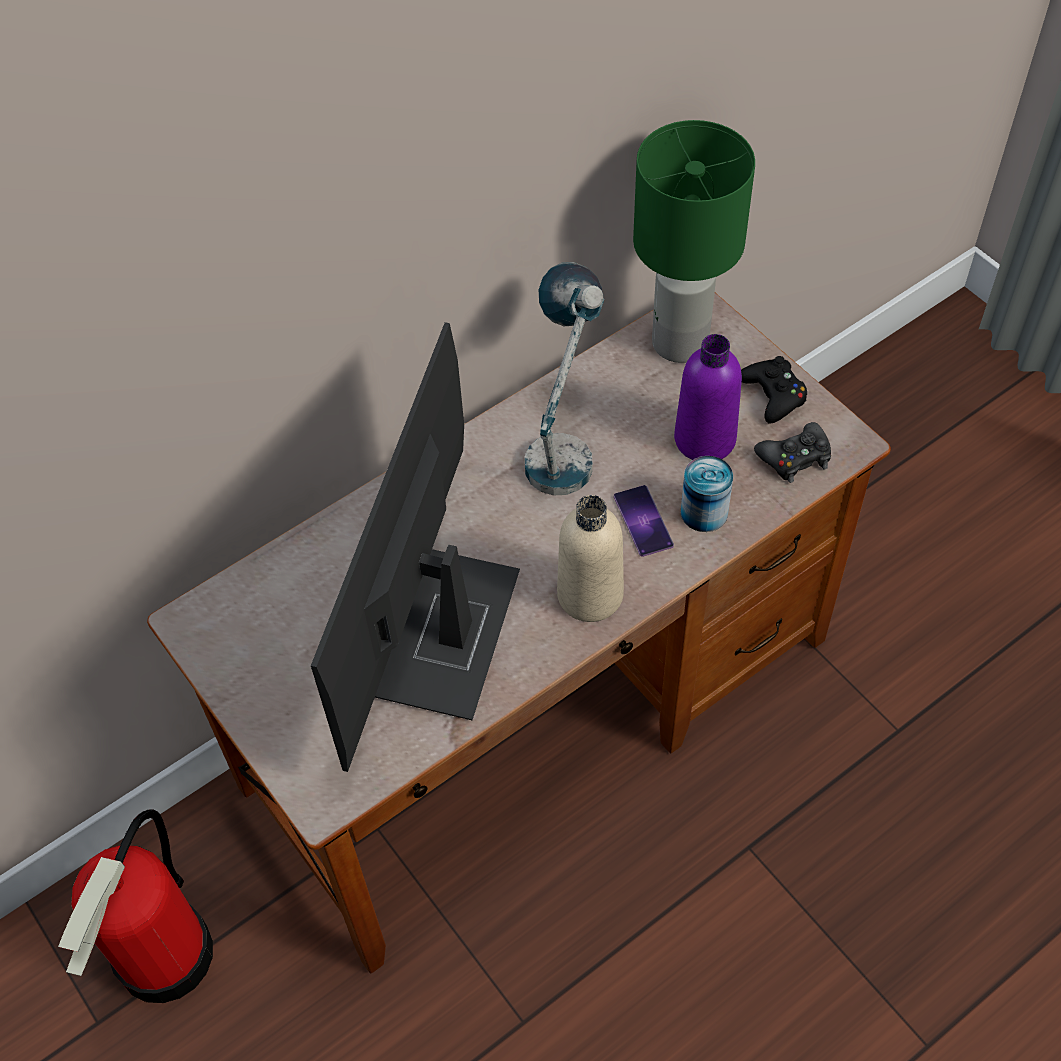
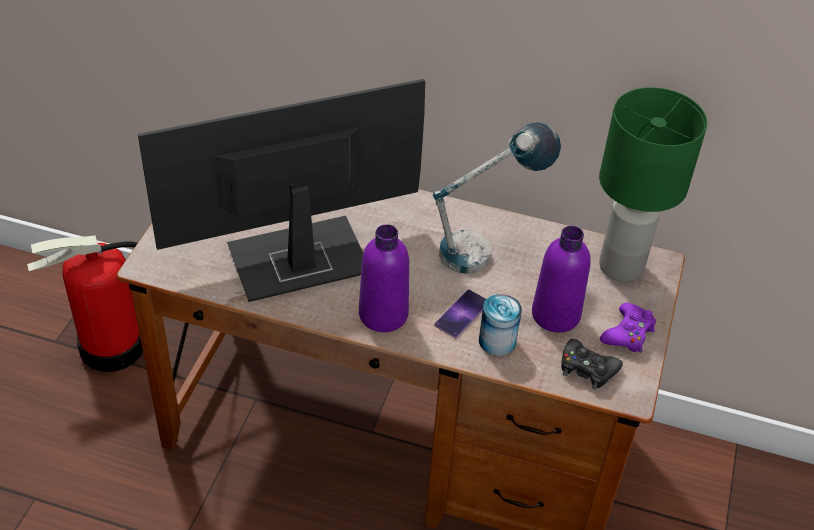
camera: 50 degrees right, 10 degrees down
beige bottle [557,495,624,622] -> purple bottle [359,224,409,332]
black game controller [741,356,807,424] -> purple game controller [600,303,656,352]

